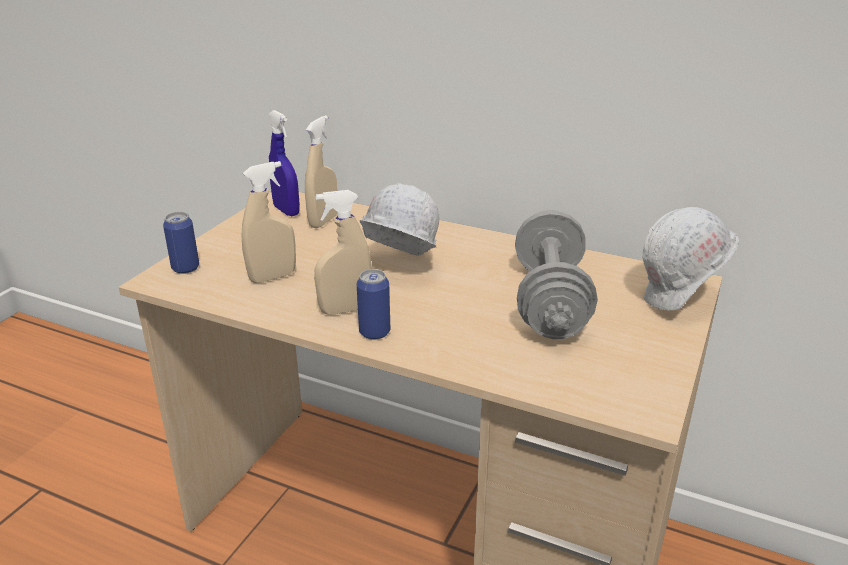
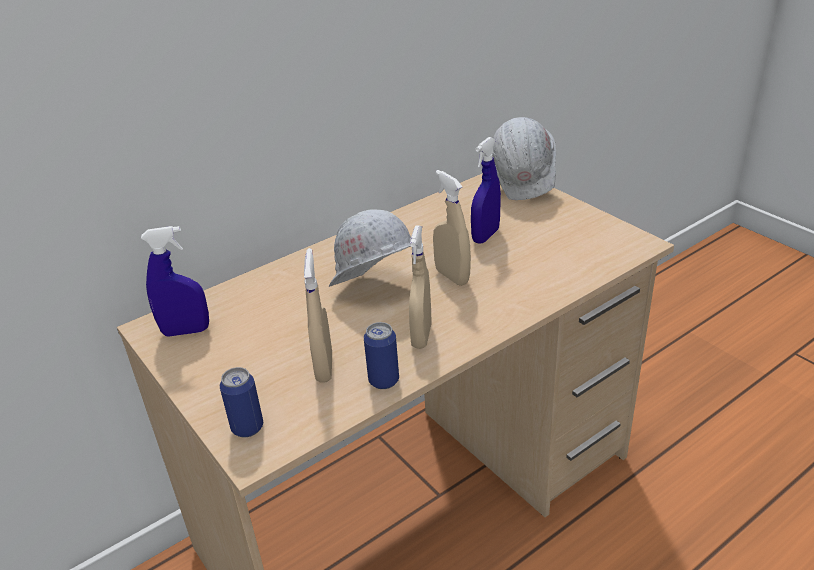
camera: 60 degrees left, 5 degrees up
beige spray bottle [305,115,338,228] -> beige spray bottle moved to [433,170,471,286]
can [357,269,390,340] -> can moved to [364,322,399,389]
grey dumbbell [515,210,598,339] -> blue spray bottle [471,137,501,244]

